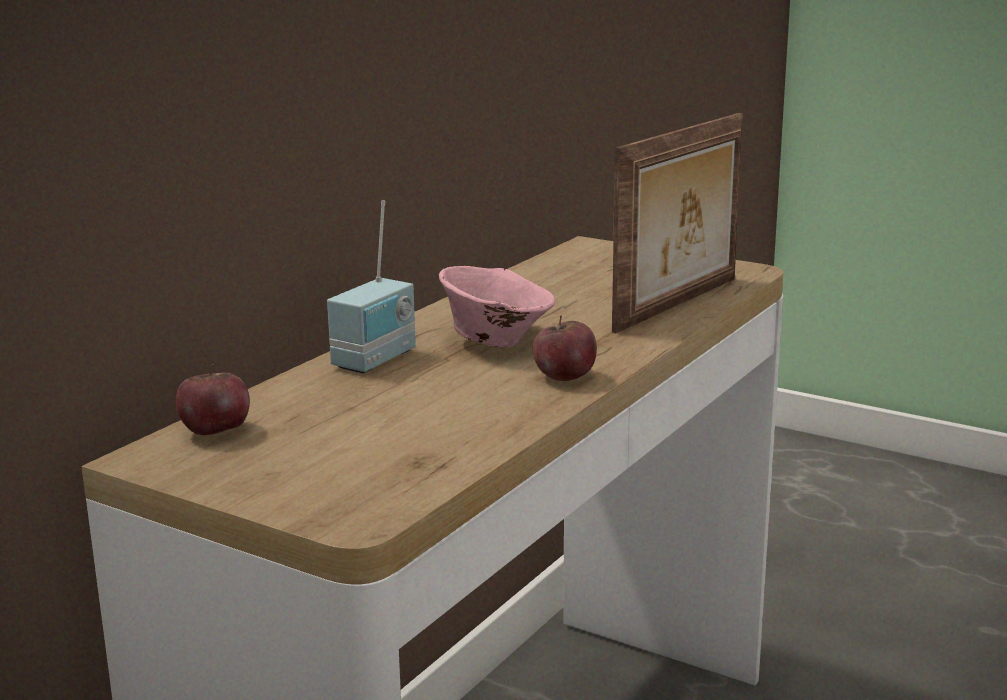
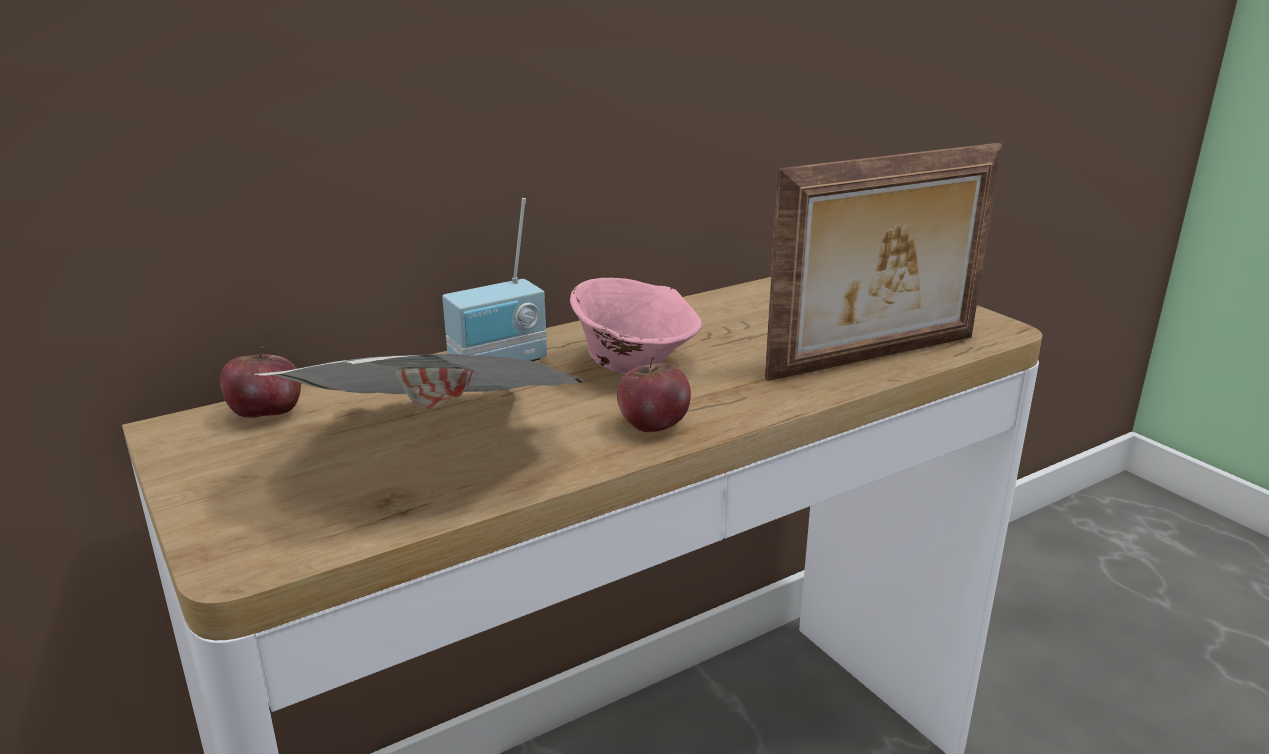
camera: 25 degrees right, 5 degrees up
none -> newspaper [254,354,583,409]

